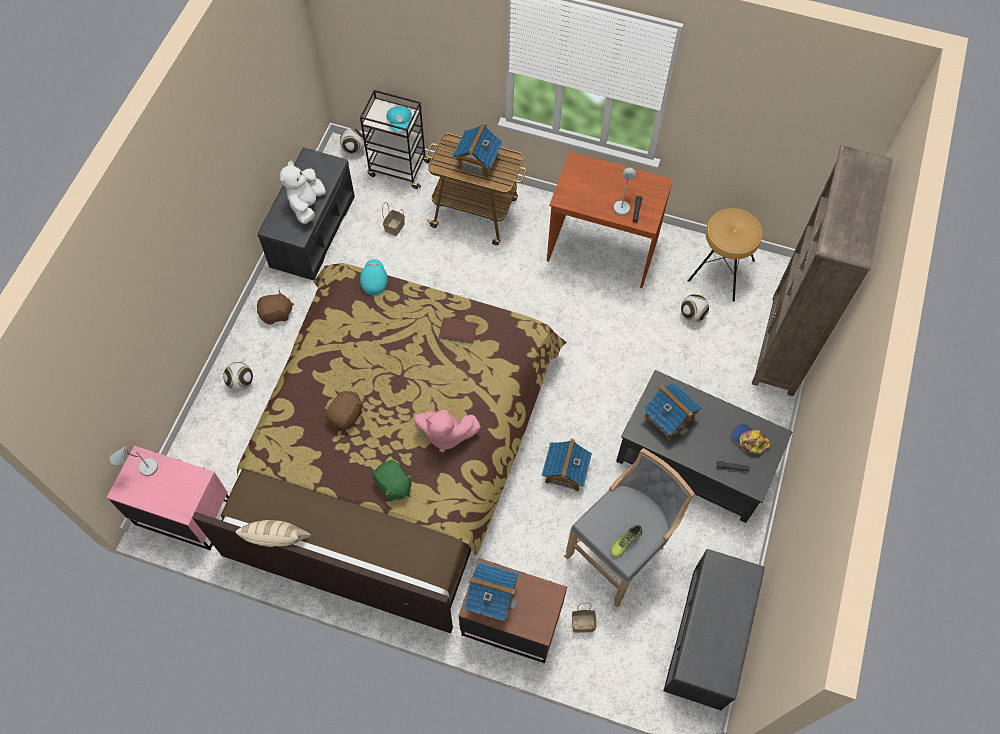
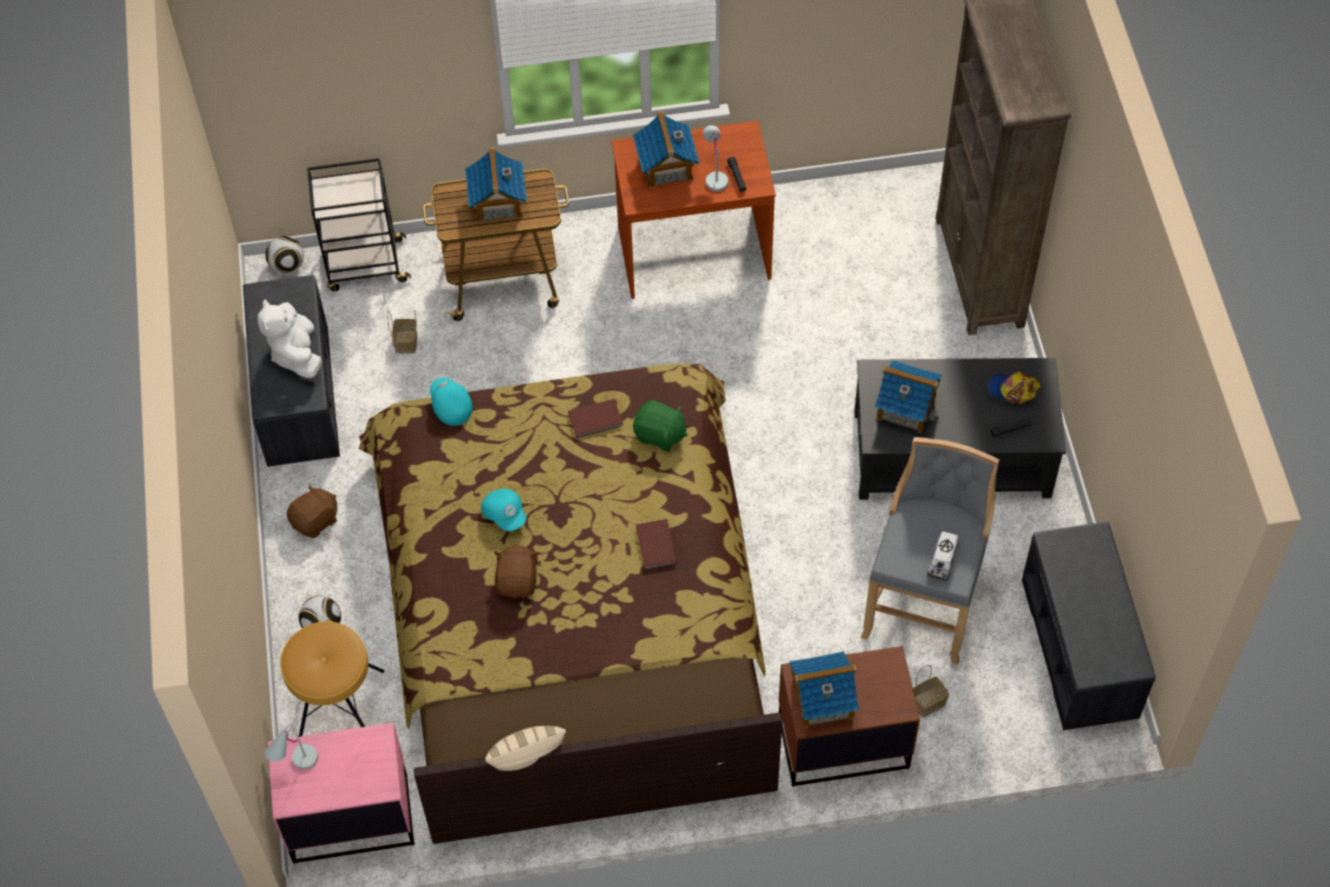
camera: 25 degrees left, 5 degrees down
green plush toy [373,460,412,501] -> green plush toy moved to [633,400,688,451]
turquoise cap [386,106,412,131] -> turquoise cap moved to [481,489,526,531]
pink plush toy [414,410,481,452] -> brown book [636,519,677,570]
toy house [542,438,592,491] -> toy house moved to [633,111,699,188]
shoe [611,525,642,558] -> toy truck [927,531,959,582]
football [681,294,709,322] -> none
brown stool [688,208,762,302] -> brown stool moved to [280,621,385,737]

